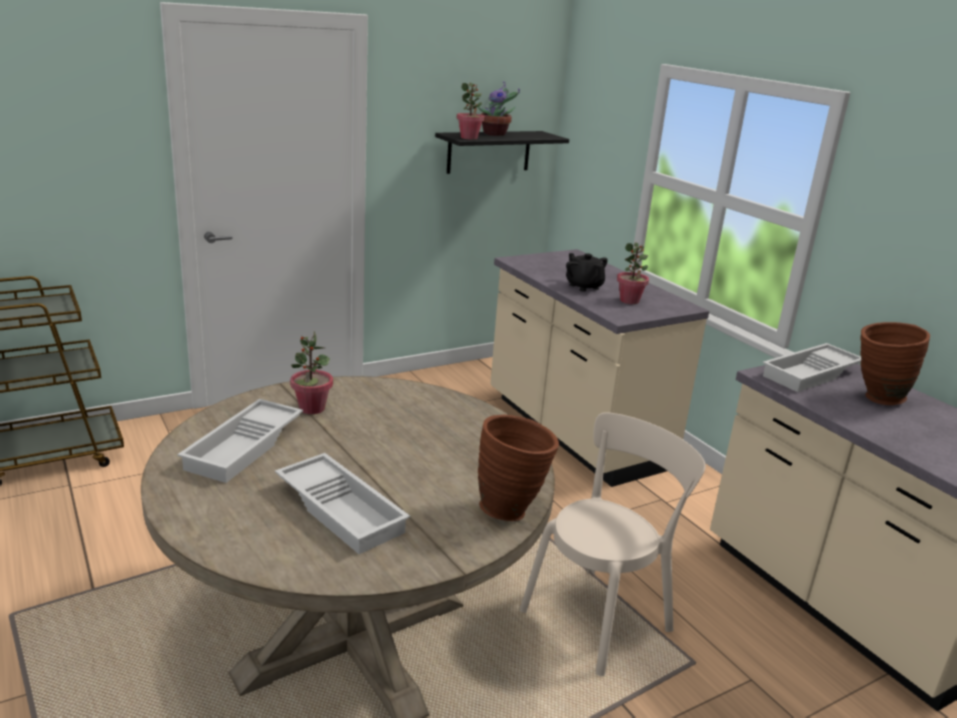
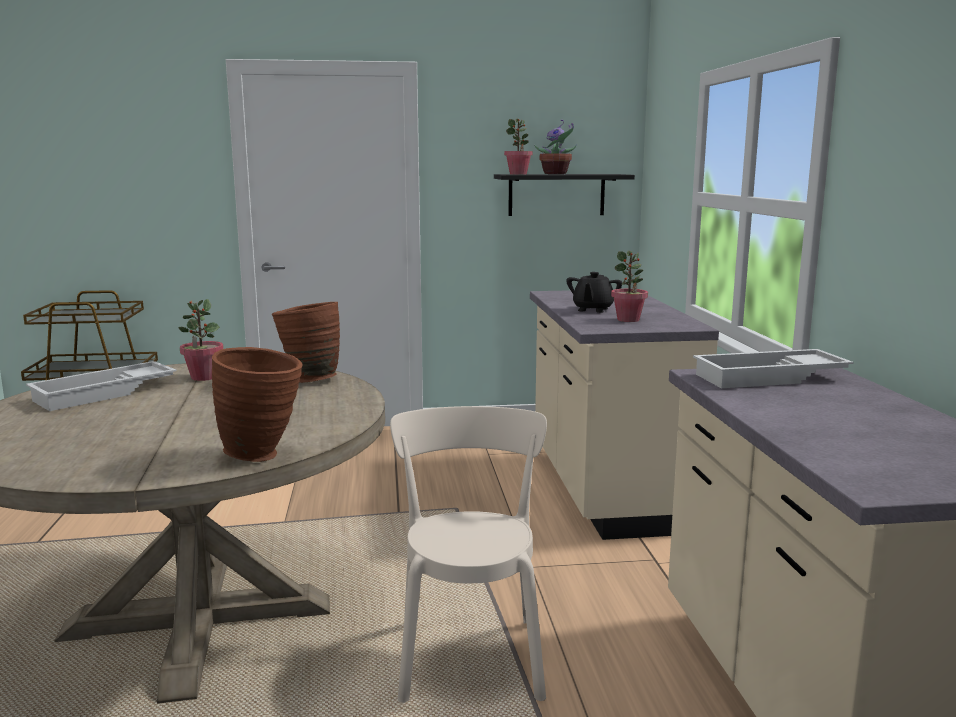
camera: 25 degrees right, 10 degrees down
white tray [275,453,410,554] -> none
beige chair [520,412,706,676] -> beige chair turned 75 degrees counterclockwise [390,406,547,703]
black teapot [566,253,608,292] -> black teapot turned 150 degrees counterclockwise [566,272,622,313]
brown vase [860,322,930,405] -> brown vase moved to [272,302,340,383]

